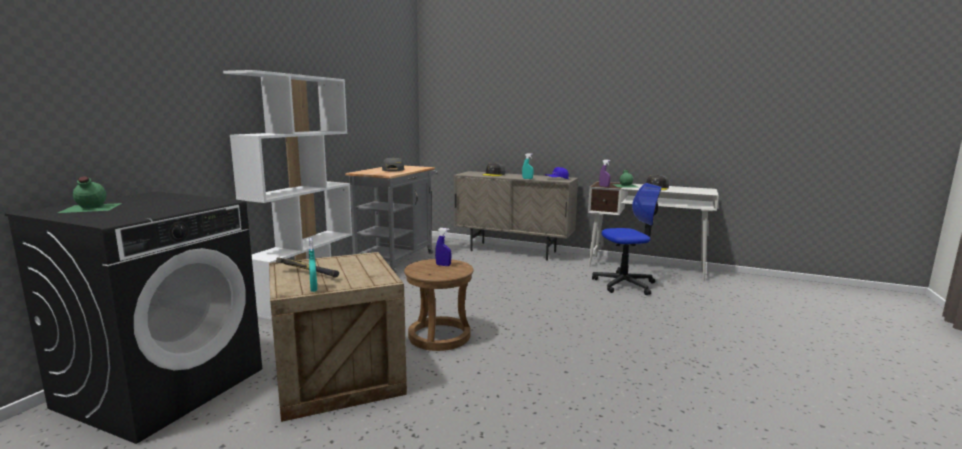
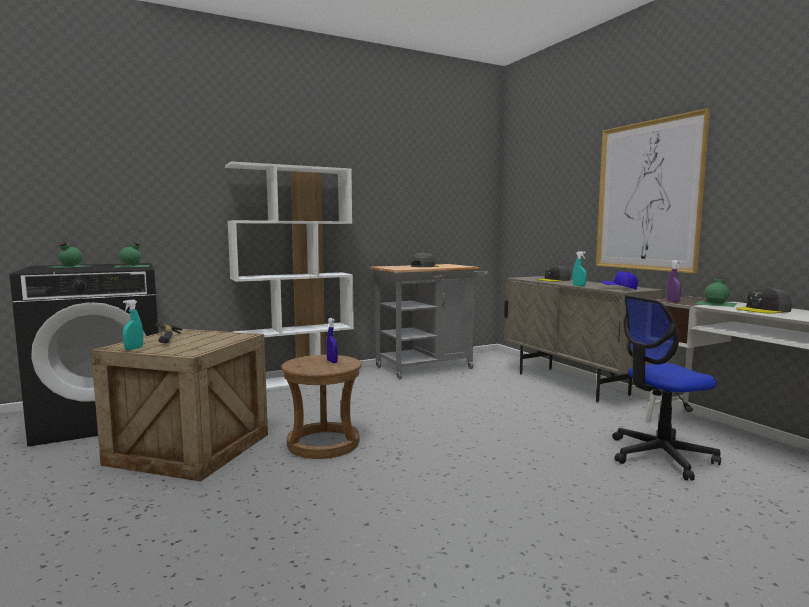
camera: 40 degrees right, 5 degrees down
office chair [592,183,662,295] -> office chair turned 135 degrees clockwise [612,295,721,480]
none -> green bottle [113,242,150,268]
none -> picture [596,108,710,274]

